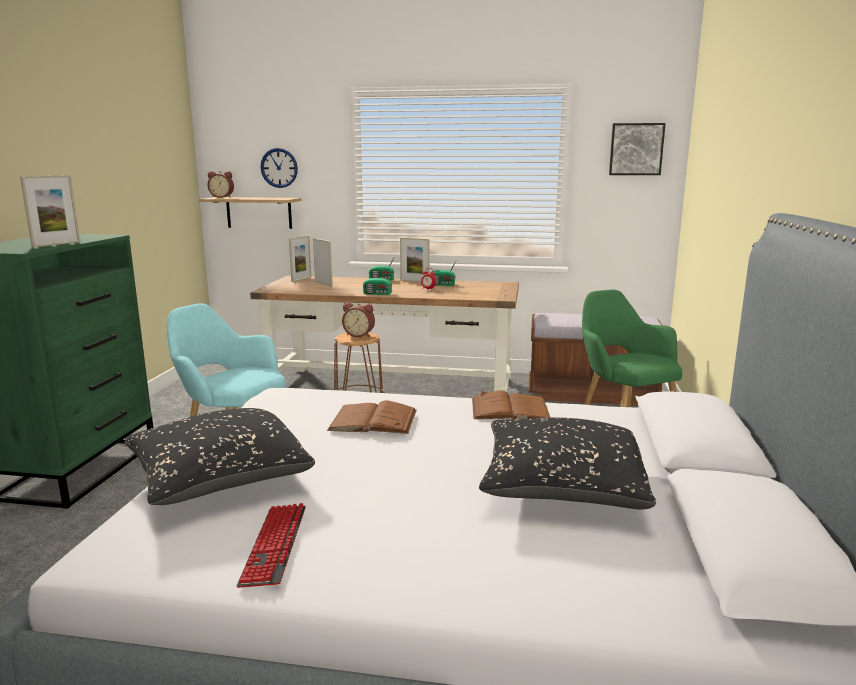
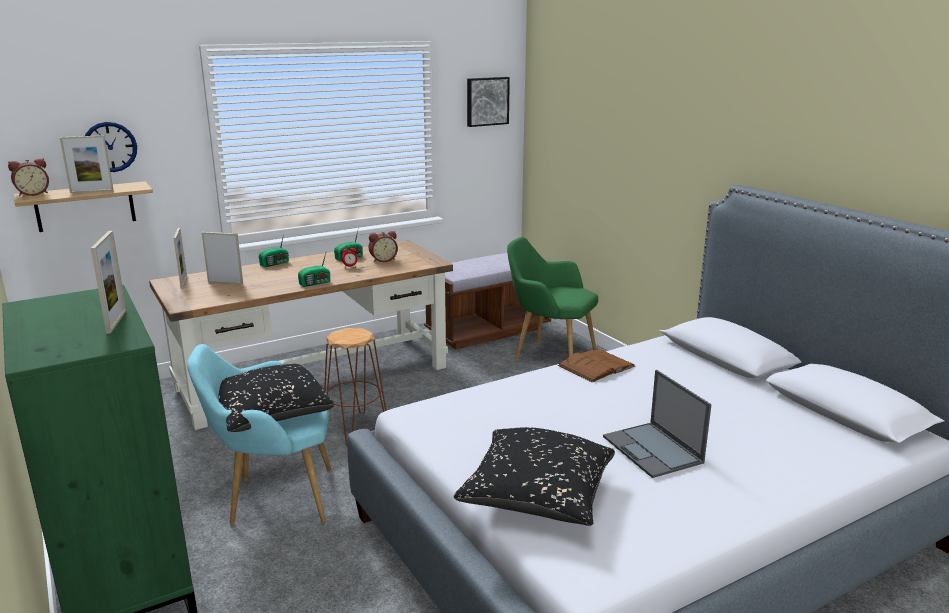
camera: 40 degrees left, 5 degrees up
keyboard [237,503,306,588] -> none
brown book [327,400,417,434] -> none
alarm clock [342,303,375,337] -> alarm clock moved to [369,231,398,262]
picture frame [400,238,429,282] -> picture frame moved to [60,135,113,193]
black pillow [479,417,656,510] -> black pillow moved to [219,364,334,432]
none -> laptop [603,370,712,478]

